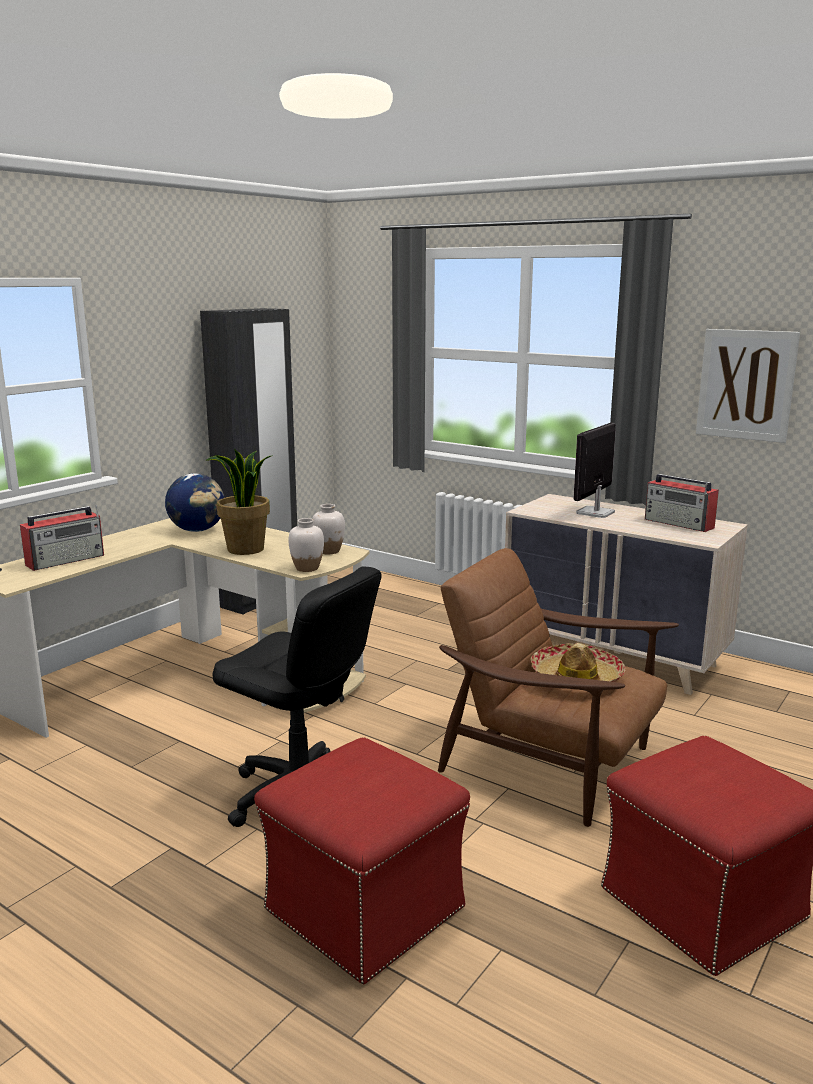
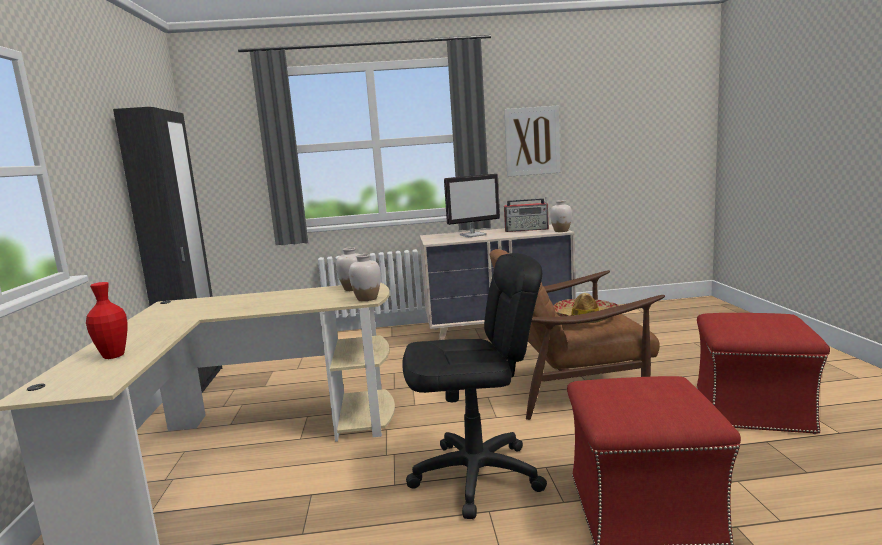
camera: 40 degrees left, 5 degrees down
radio [20,505,104,571] -> red vase [86,282,128,359]
globe [165,473,224,532] -> none
potted plant [206,449,273,555] -> none
monitor [573,423,616,518] -> monitor turned 105 degrees counterclockwise [444,174,500,237]
none -> white vase [550,200,572,232]

